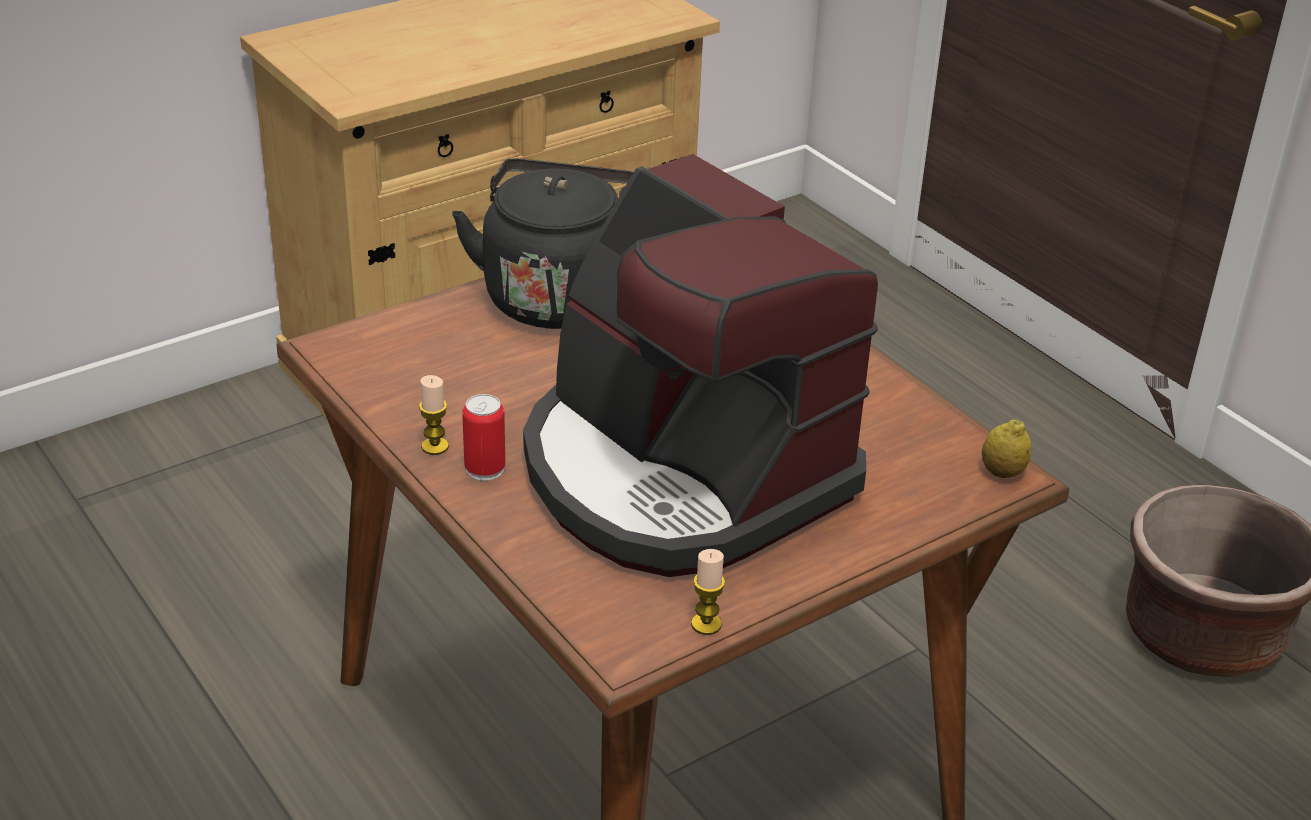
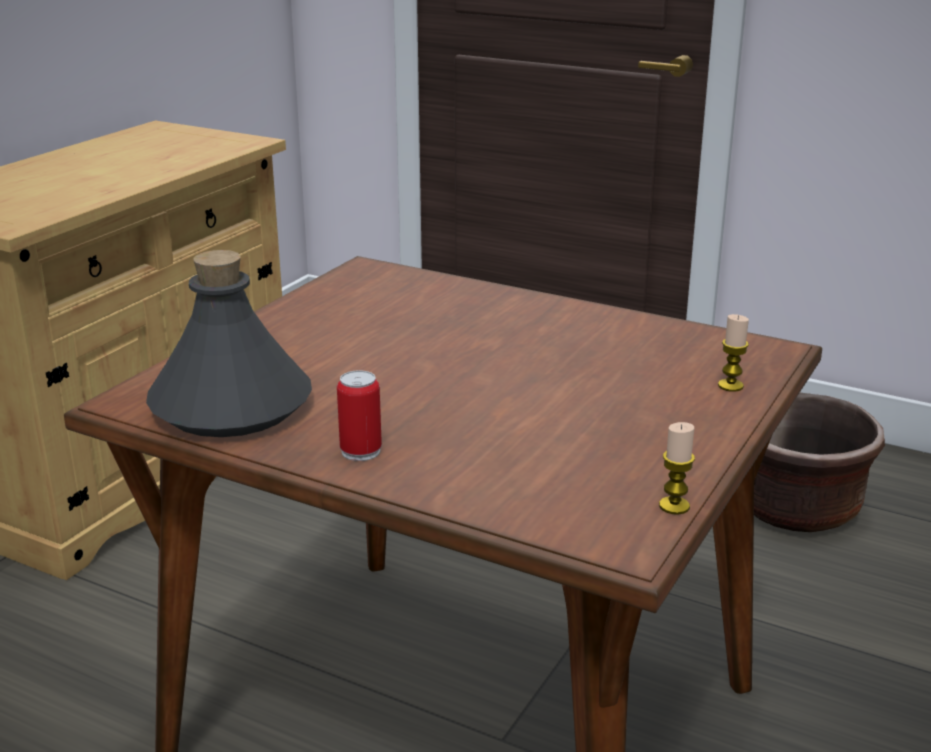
camera: 25 degrees left, 10 degrees down
candle [419,375,449,455] -> candle moved to [718,314,749,392]
black kettle [452,158,634,329] -> none
coffee machine [523,154,878,577] -> none
lemon [982,419,1031,478] -> none
none -> grey bottle [146,250,312,437]

